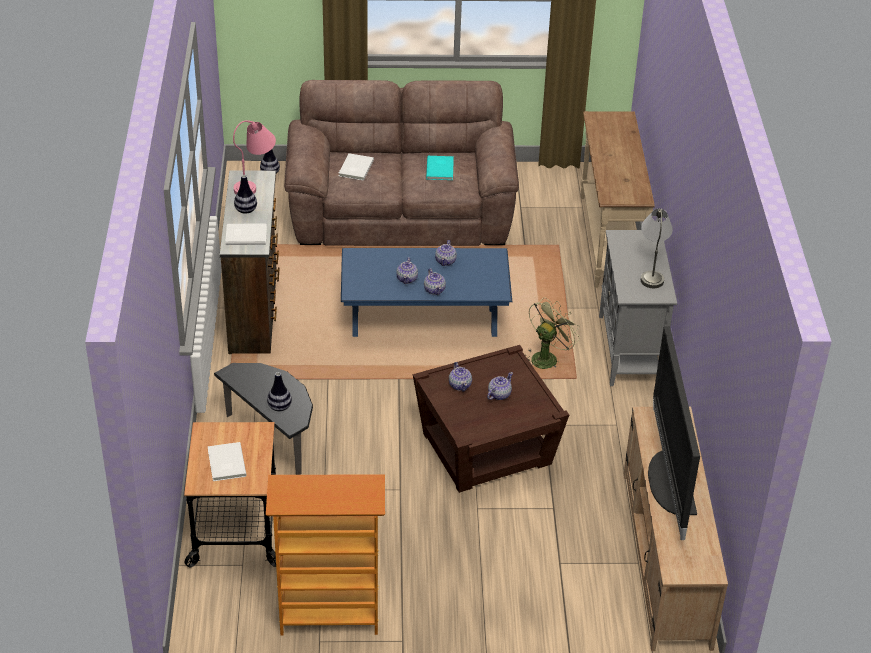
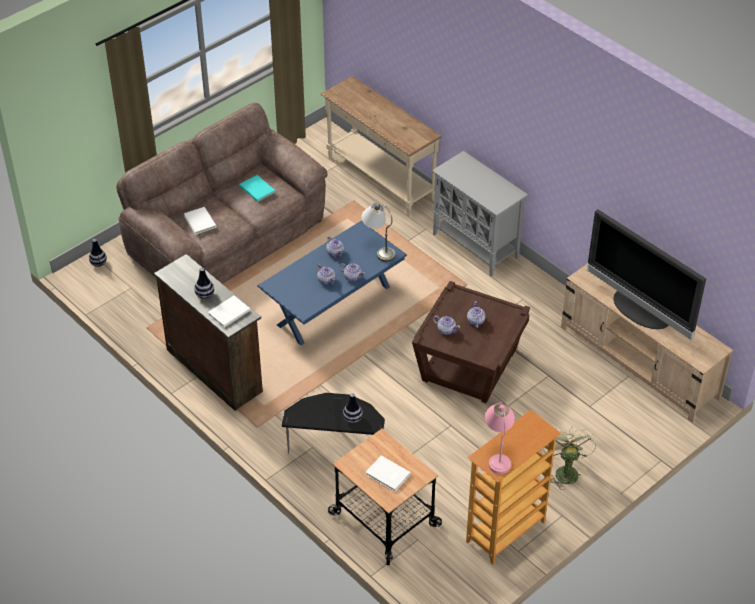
camera: 40 degrees left, 5 degrees up
pink table lamp [233,120,276,195] -> pink table lamp moved to [485,402,515,474]
green fan [527,297,580,369] -> green fan moved to [543,426,596,490]
grey table lamp [641,208,673,288] -> grey table lamp moved to [362,203,395,262]

